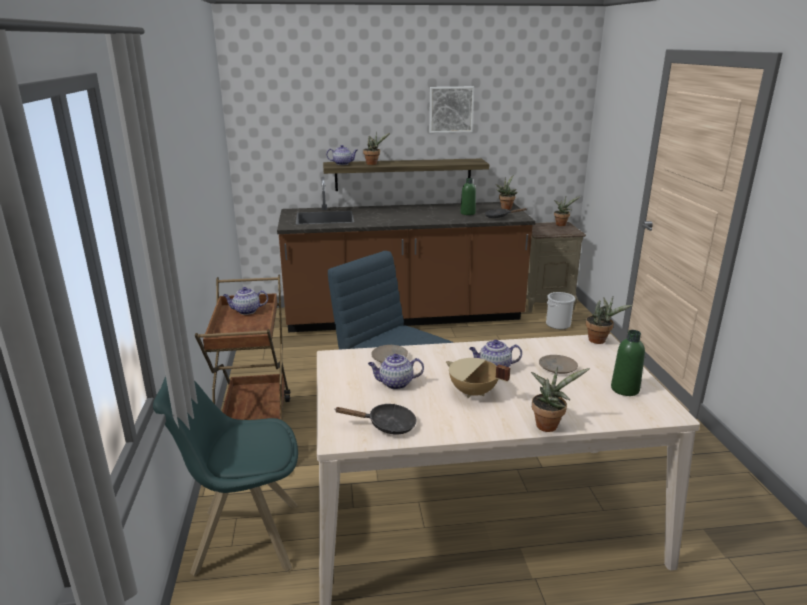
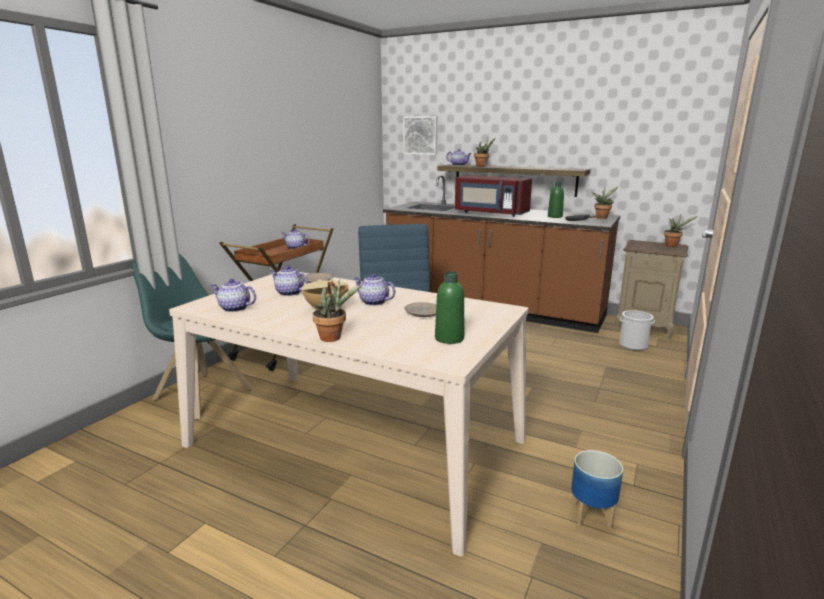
camera: 35 degrees right, 5 degrees down
black frying pan [334,404,417,435] -> teapot [211,279,256,312]
picture [429,87,474,133] -> picture moved to [403,116,438,155]
potted plant [586,297,632,344] -> none
none -> red microwave [455,175,532,217]
none -> planter [571,450,623,528]

